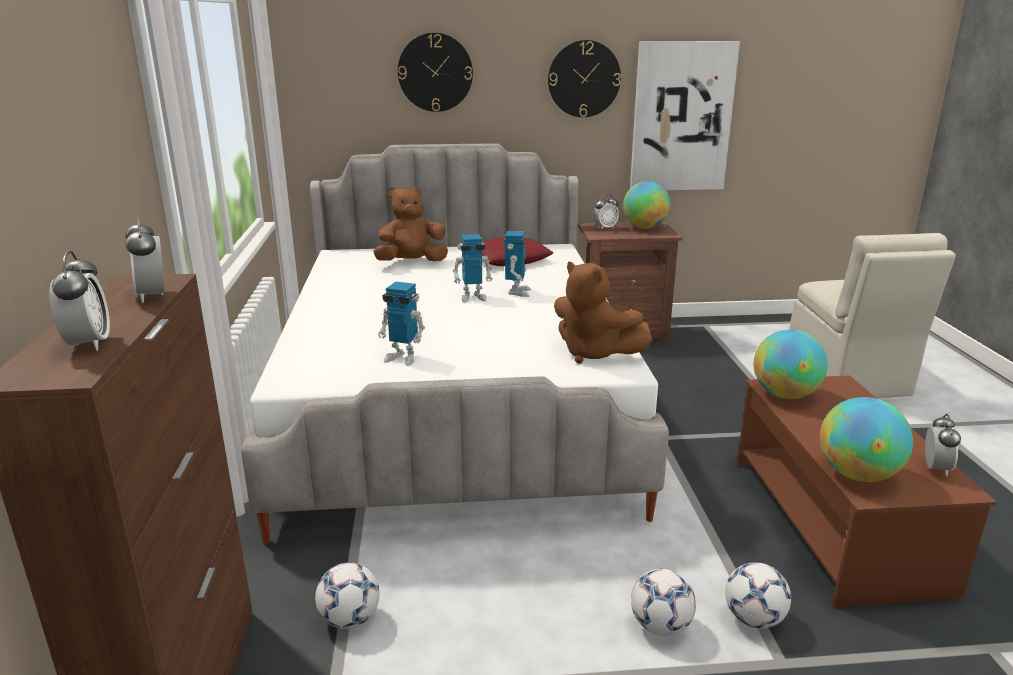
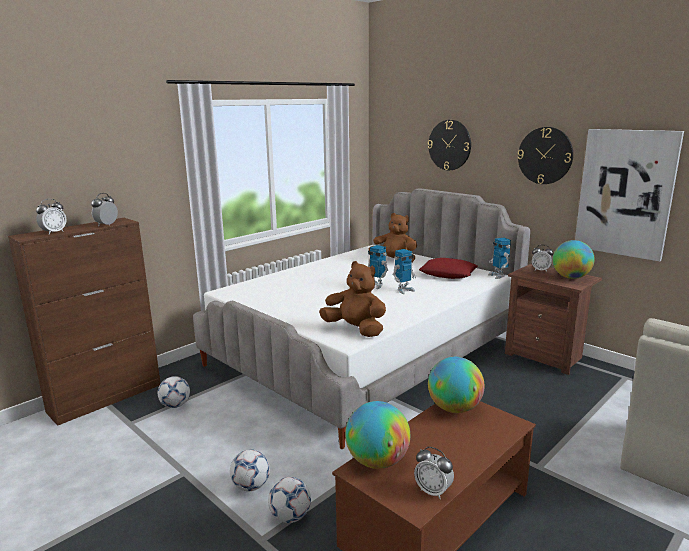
camera: 50 degrees right, 5 degrees down
toy robot [378,282,425,366] -> toy robot moved to [488,238,511,279]
brown plush toy [554,261,652,364] -> brown plush toy turned 120 degrees clockwise [319,261,386,337]
alarm clock [925,414,961,476] -> alarm clock turned 60 degrees clockwise [414,447,454,499]

